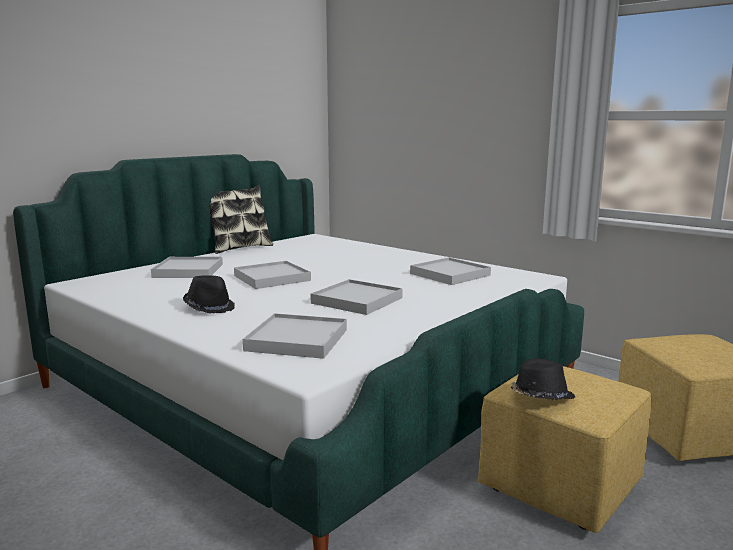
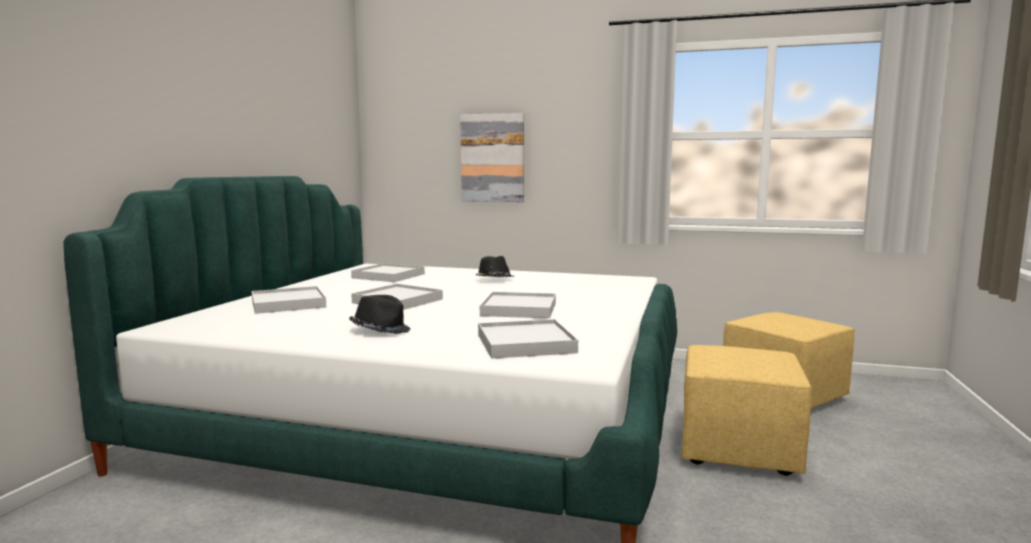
camera: 25 degrees left, 5 degrees down
pillow [209,185,273,254] -> none
white tray [410,257,491,285] -> white tray moved to [351,263,425,282]
black hat [511,358,575,400] -> black hat moved to [475,256,514,277]
none -> picture [460,113,524,202]

